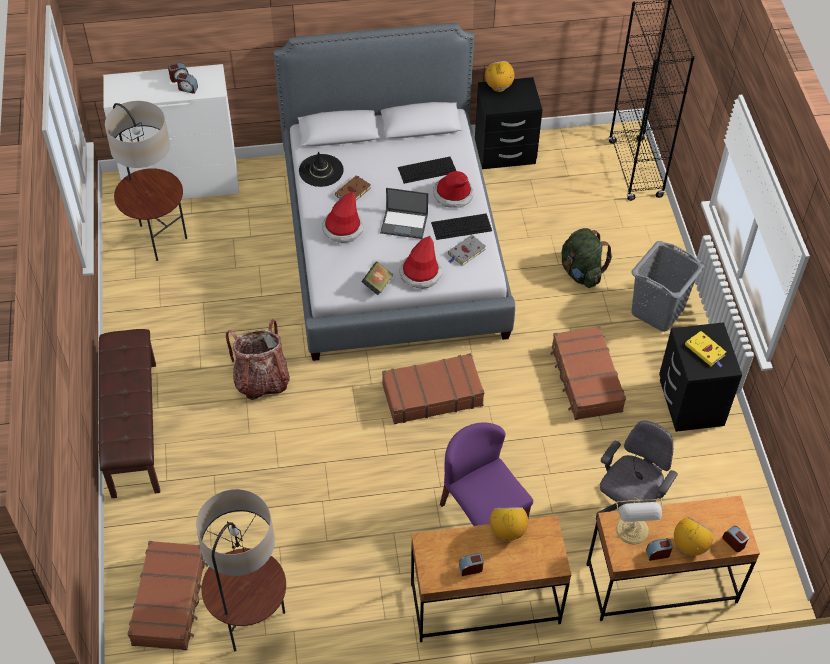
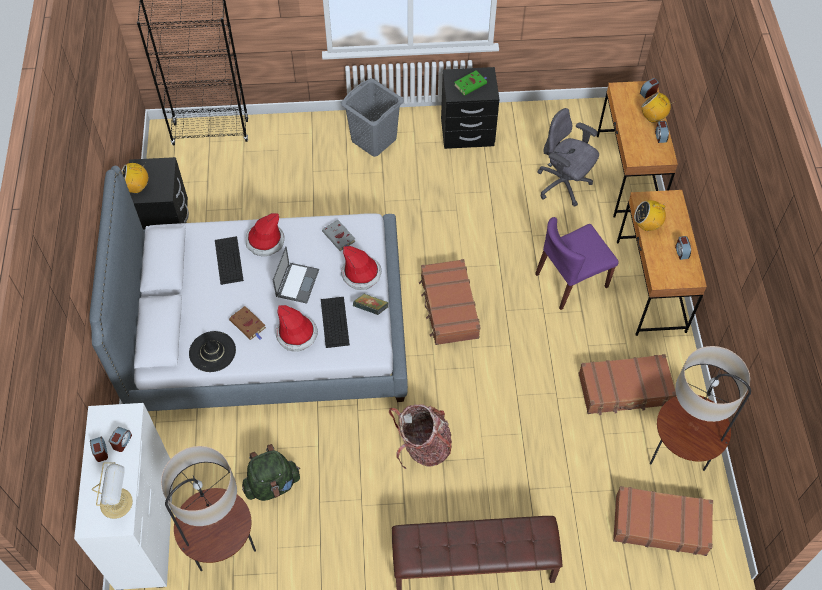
camera: 85 degrees left, 5 degrees up
keyboard [431,213,492,240] -> keyboard moved to [321,297,350,348]
brown suitcase [550,326,626,420] -> brown suitcase moved to [578,354,676,415]
green backpack [561,228,612,288] -> green backpack moved to [242,444,300,501]
table lamp [616,497,664,544] -> table lamp moved to [92,462,133,519]
yellow book [685,331,726,367] -> green book [454,71,487,96]

